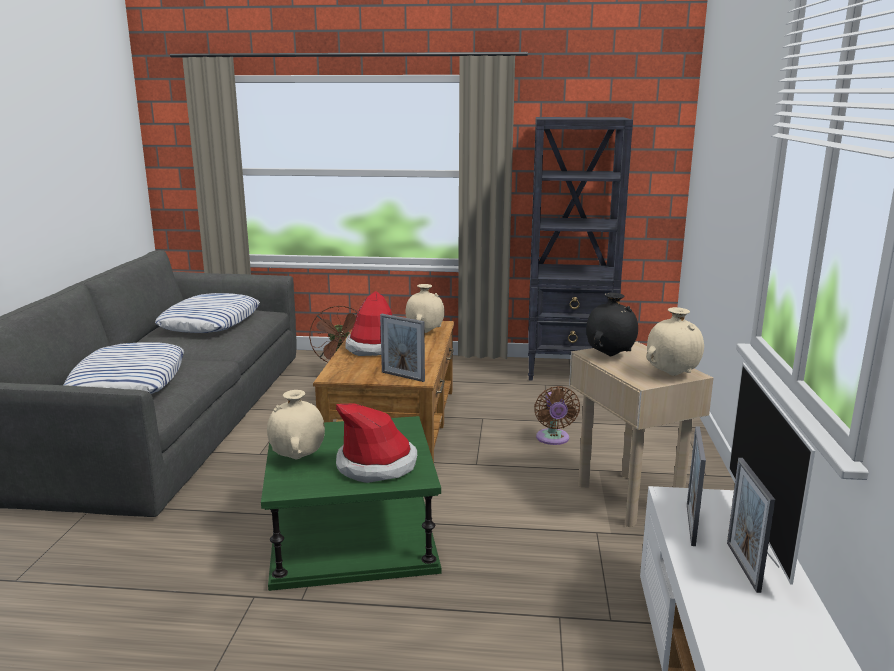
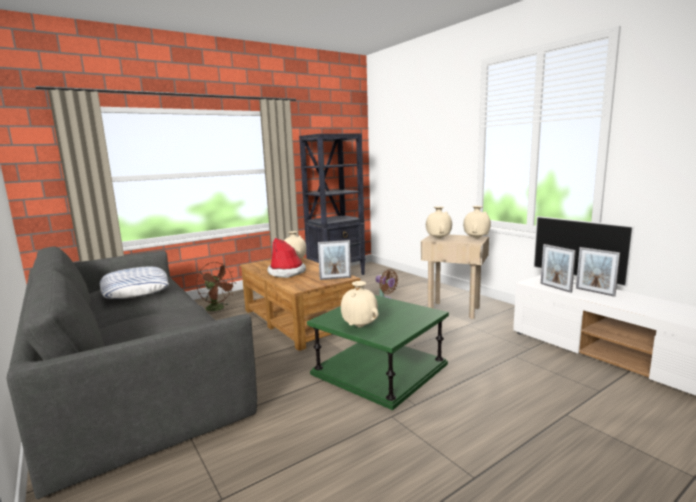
camera: 40 degrees left, 5 degrees down
pillow [63,342,184,394] -> none
hat [336,403,417,483] -> none
black vase [586,293,638,356] -> beige vase [426,206,452,239]

